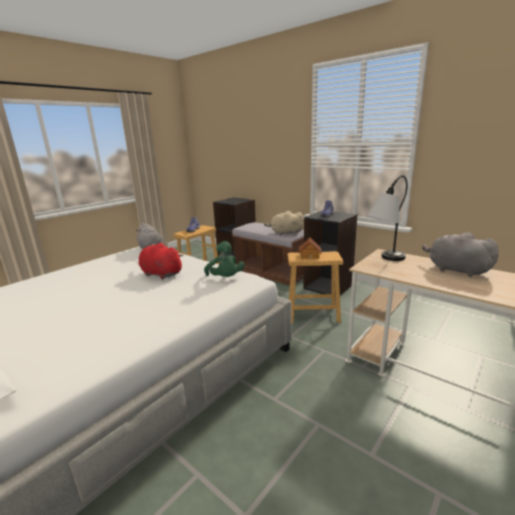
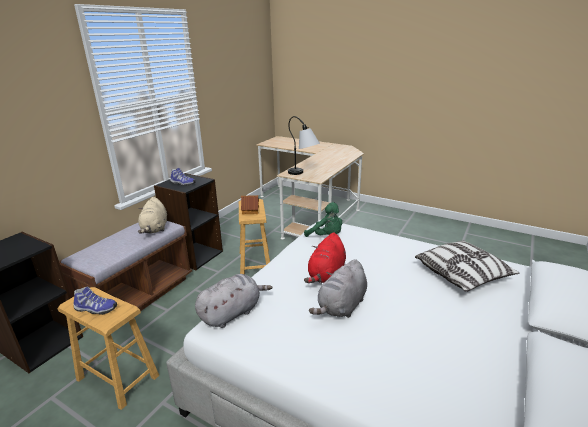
camera: 100 degrees left, 5 degrees up
green plush toy [204,241,245,277] -> green plush toy turned 75 degrees clockwise [304,202,342,237]
grey plush toy [422,232,499,277] -> grey plush toy moved to [309,259,367,318]
none -> pillow [415,241,519,292]

